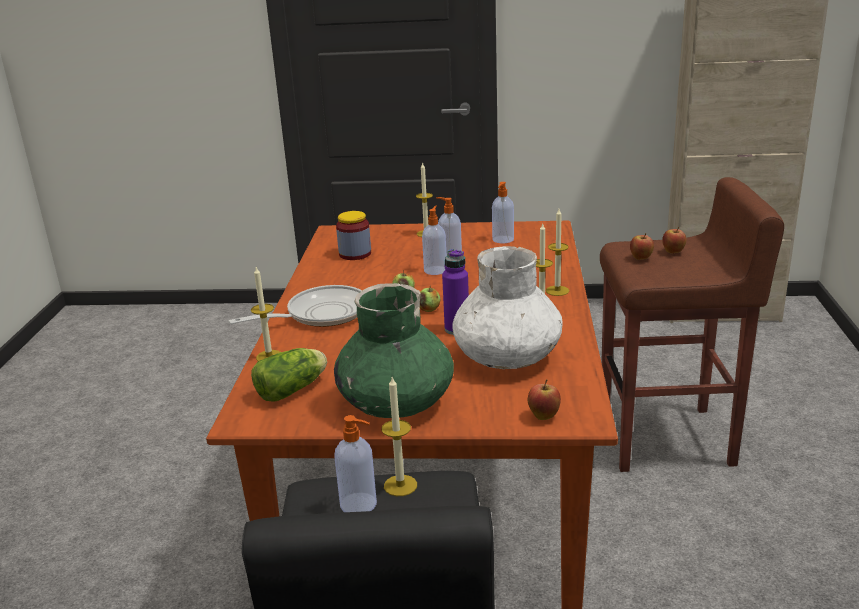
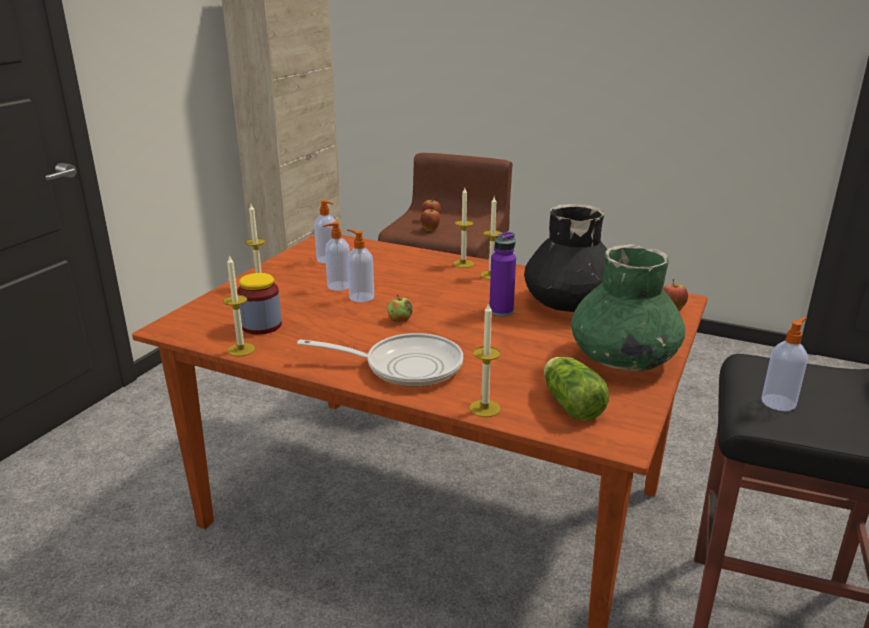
camera: 70 degrees left, 0 degrees up
frying pan [228,285,362,327] -> frying pan turned 105 degrees clockwise [297,333,463,387]
candle [381,377,417,496] -> candle moved to [223,255,255,356]
apple [420,286,441,312] -> none
white vase [452,246,562,369] -> black vase [524,204,607,312]

